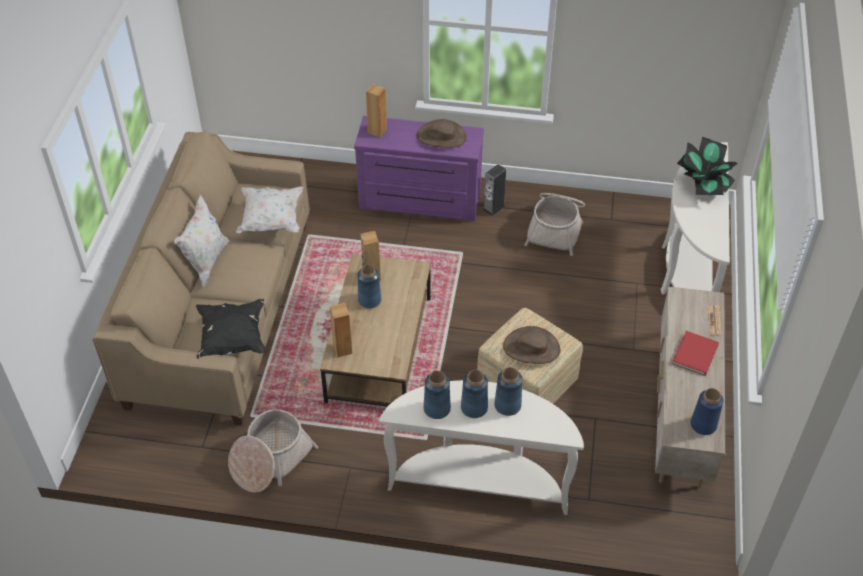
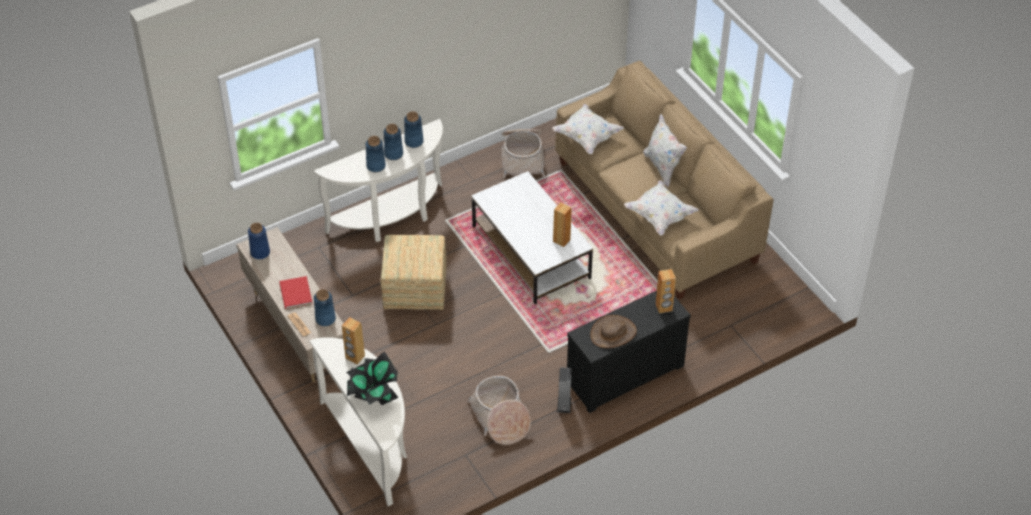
camera: 140 degrees right, 0 degrees up
black pillow [196,299,265,359] -> white pillow [552,104,624,154]
brown coffee table [320,253,431,407] -> white coffee table [471,171,593,304]
brown speaker [330,303,352,357] -> brown speaker moved to [342,317,365,365]
purple dresser [354,116,484,222] -> black dresser [567,291,691,413]
blue vase [357,265,381,308] -> blue vase moved to [314,289,336,326]
brown hat [503,326,560,364] -> none

